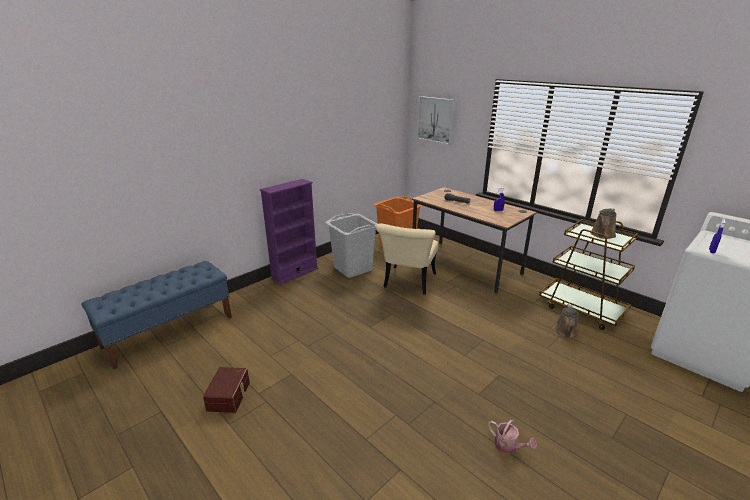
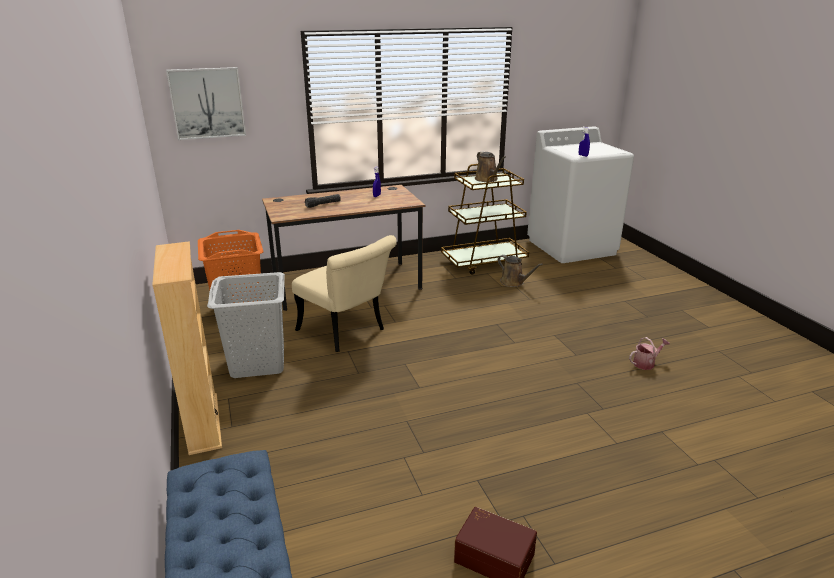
camera: 65 degrees left, 0 degrees up
purple bookcase [260,179,318,285] -> beige bookcase [152,242,222,455]

